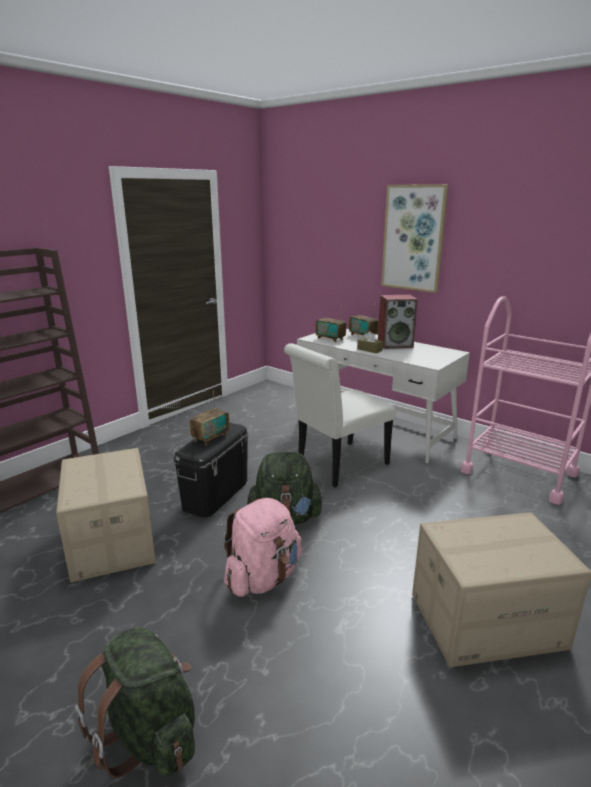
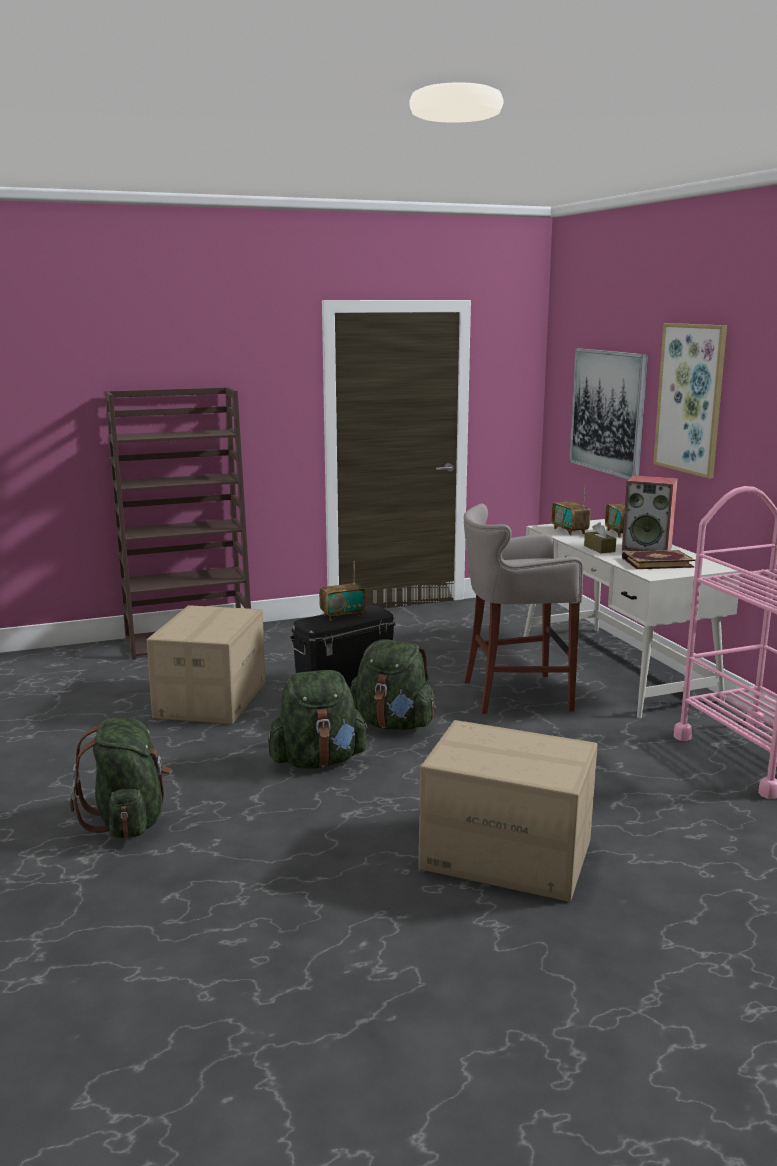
camera: 30 degrees right, 5 degrees down
pink backpack [223,498,302,597] -> green backpack [268,670,369,769]
white chair [284,343,396,487] -> grey stool [464,503,583,714]
none -> picture [569,348,648,480]
none -> book [622,550,695,569]

